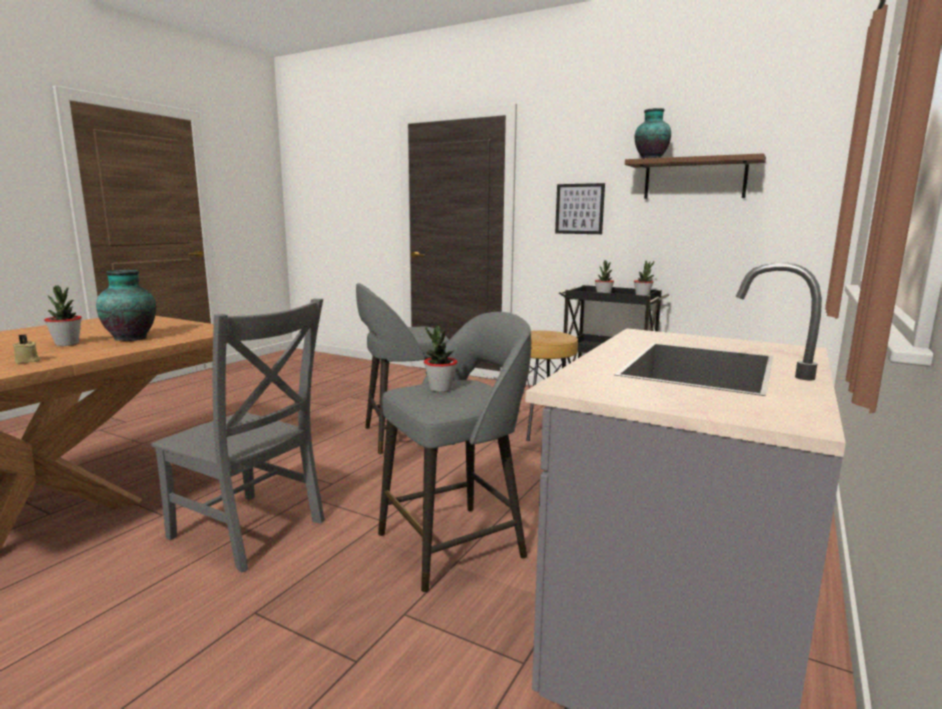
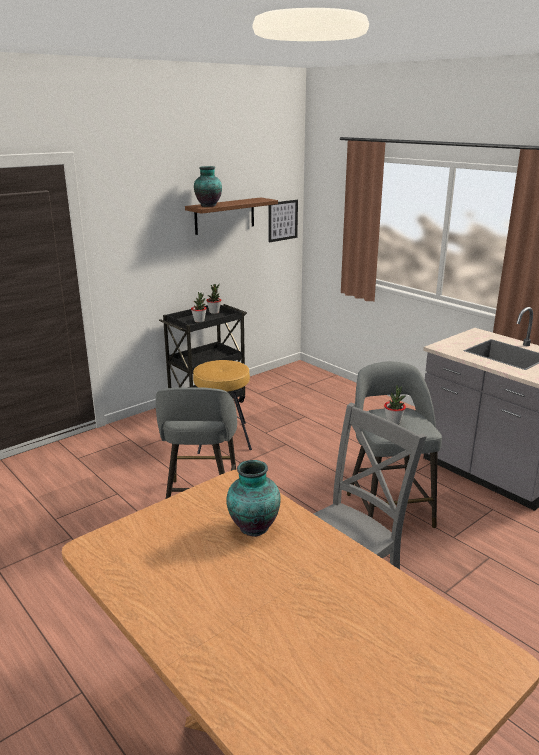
camera: 70 degrees left, 10 degrees up
beige candle [13,334,40,364] -> none
potted plant [44,285,82,346] -> none
picture [555,183,605,234] -> picture moved to [268,200,298,242]

